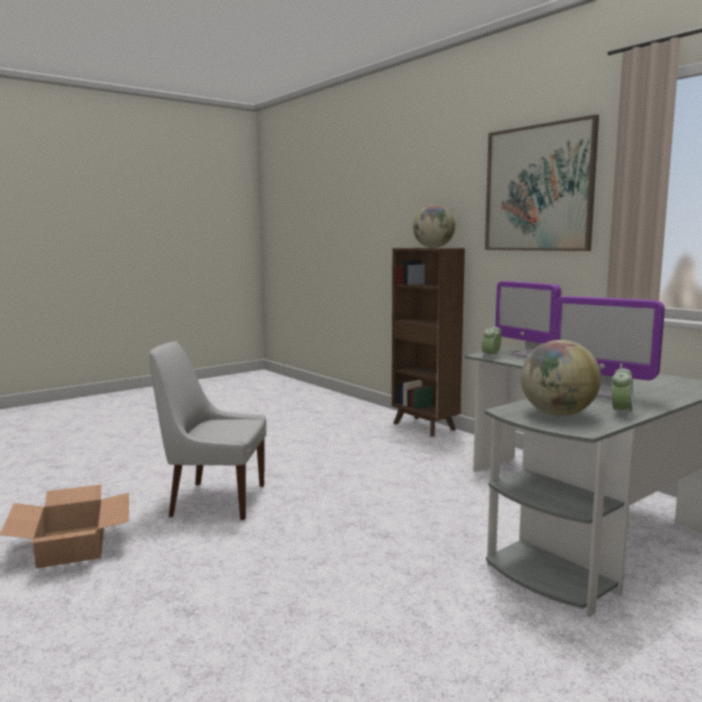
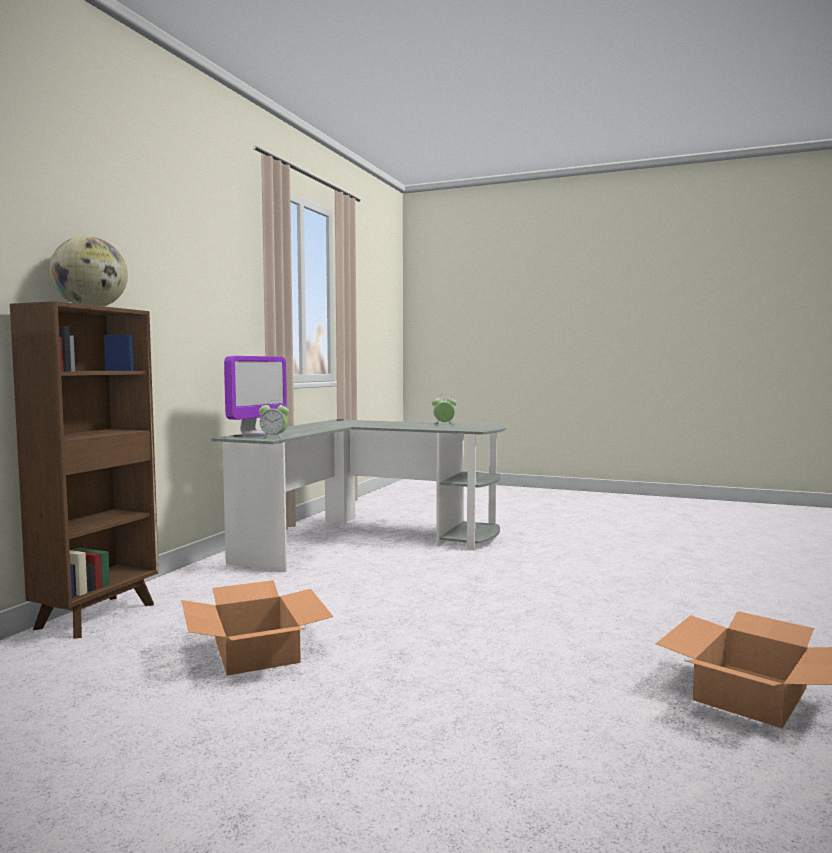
camera: 120 degrees left, 5 degrees down
white chair [149,341,266,520] -> none
picture [485,114,599,251] -> none
globe [521,340,601,416] -> none
monitor [554,296,665,398] -> none
none -> cardboard box [181,580,333,676]

